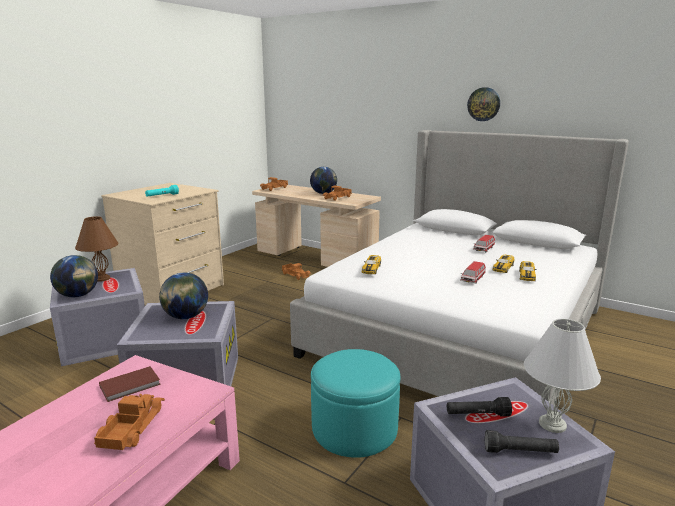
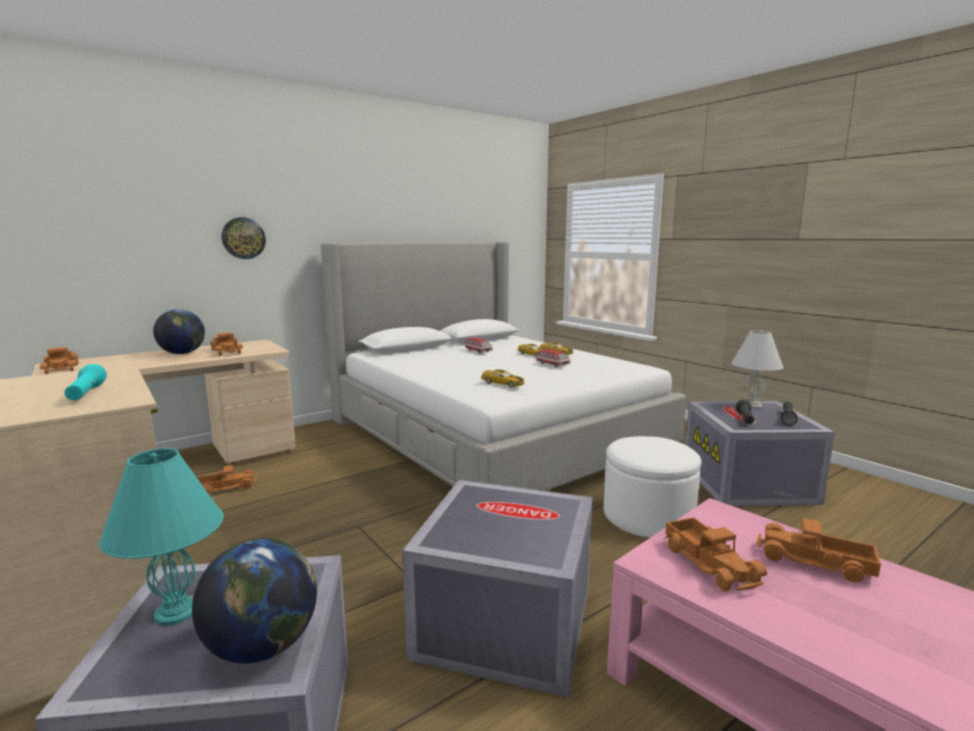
camera: 70 degrees left, 5 degrees down
brown table lamp [75,216,118,282] -> turquoise table lamp [99,448,223,626]
brown book [99,366,161,402] -> toy truck [664,517,767,591]
globe [159,273,208,319] -> none
turquoise ottoman [311,349,400,458] -> white ottoman [604,436,701,538]
wall clock [467,87,500,121] -> wall clock moved to [222,217,266,259]

